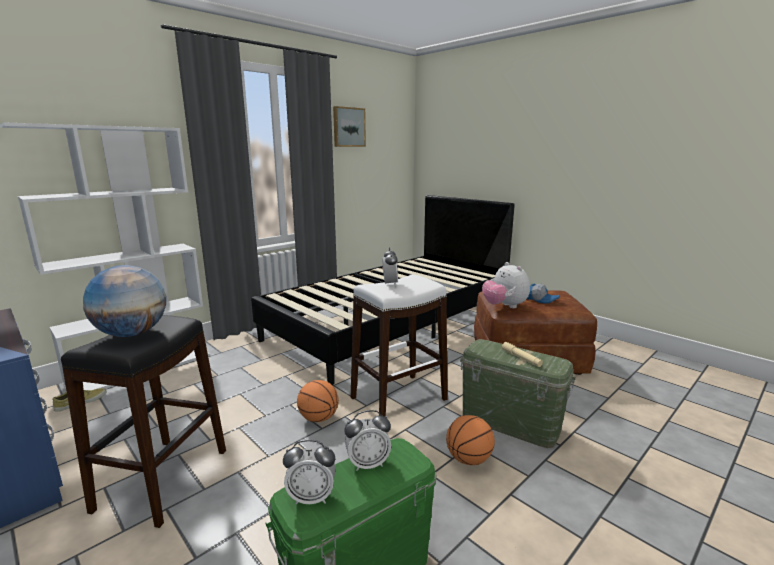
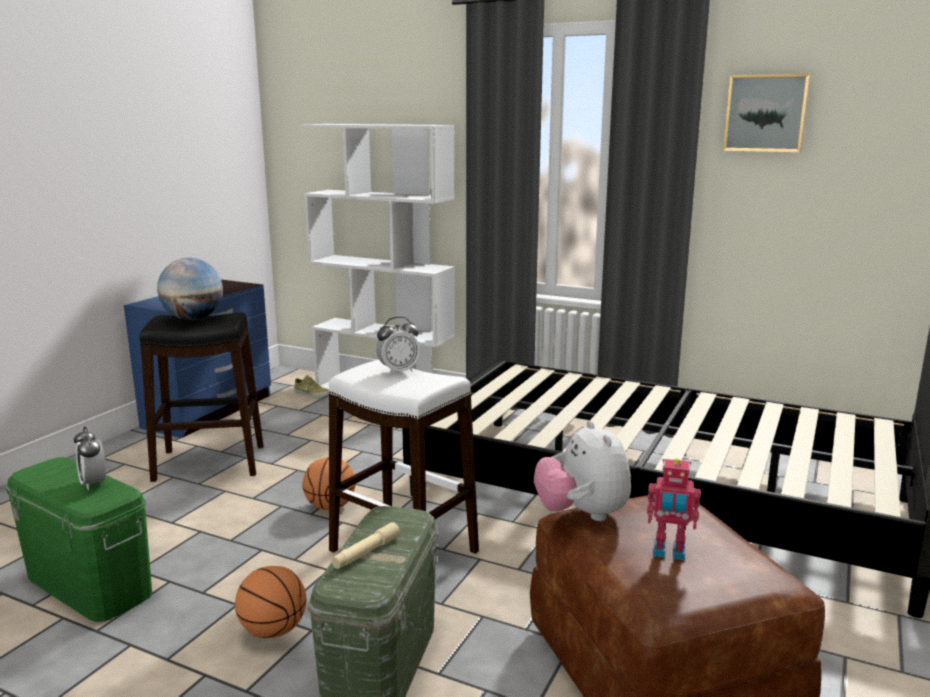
camera: 70 degrees right, 0 degrees up
alarm clock [283,440,335,505] -> none
plush toy [482,262,530,308] -> plush toy turned 60 degrees counterclockwise [534,421,631,521]
cap [527,283,560,304] -> toy robot [647,459,701,561]

